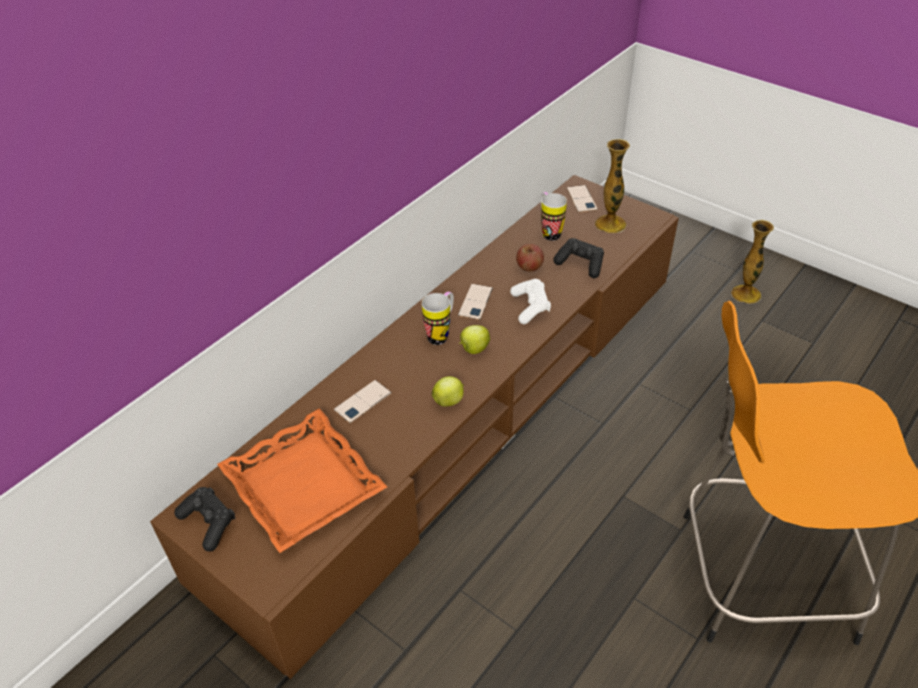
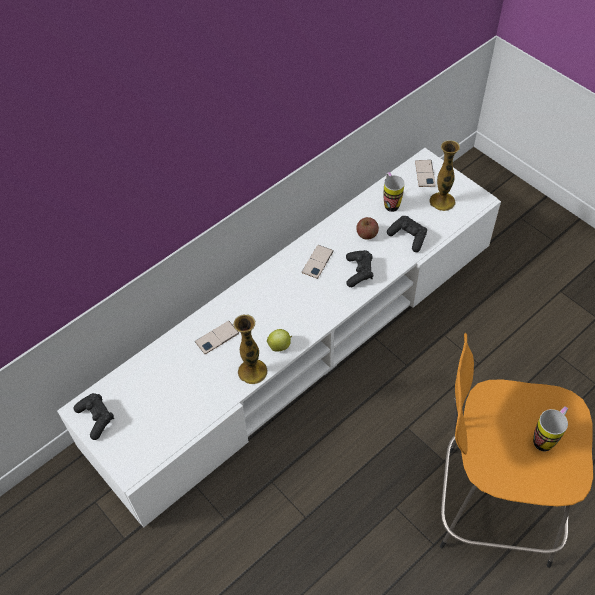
camera: 10 degrees right, 10 degrees up
brown tv stand [150,175,679,679] -> white tv stand [57,148,501,527]
orange tray [217,408,387,553] -> none
mug [422,292,454,345] -> mug moved to [533,406,568,451]
apple [459,325,490,354] -> none
white game controller [510,279,551,324] -> black game controller [346,250,373,287]
vase [731,220,774,304] -> vase moved to [233,315,268,384]

